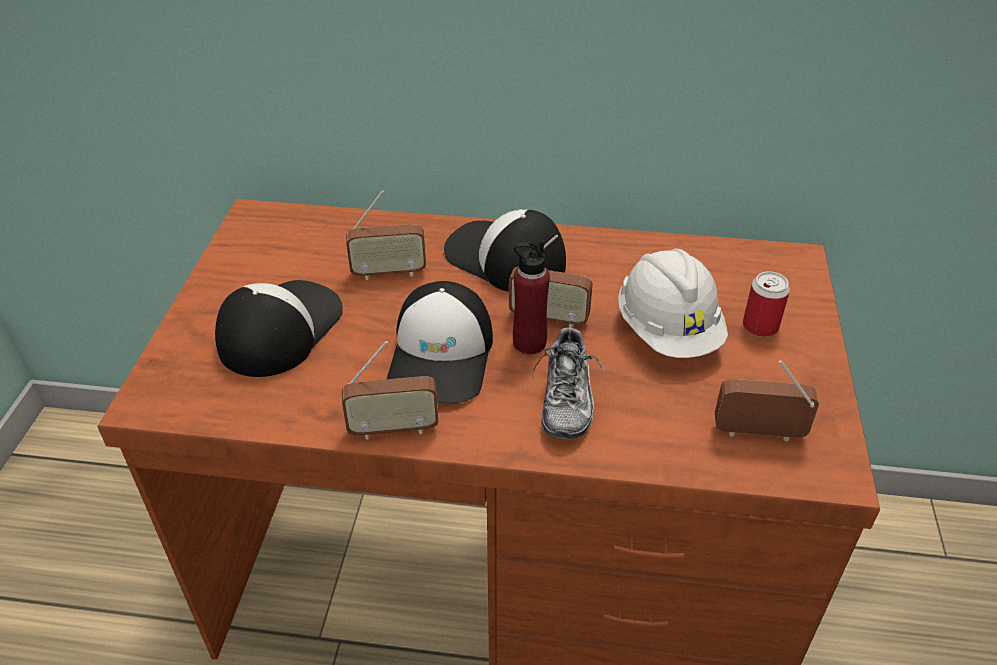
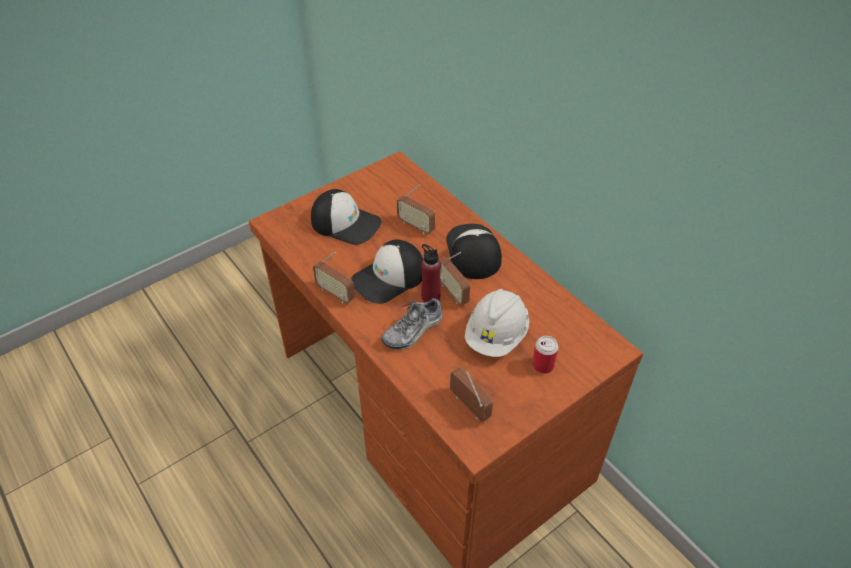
camera: 45 degrees right, 5 degrees up
cap [215,280,343,377] -> cap turned 45 degrees clockwise [311,189,382,245]

